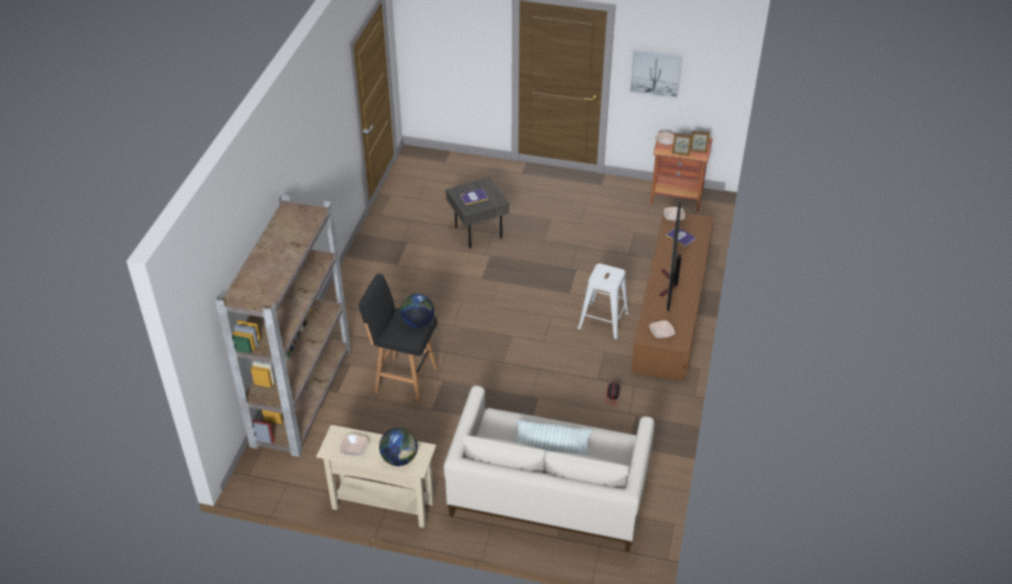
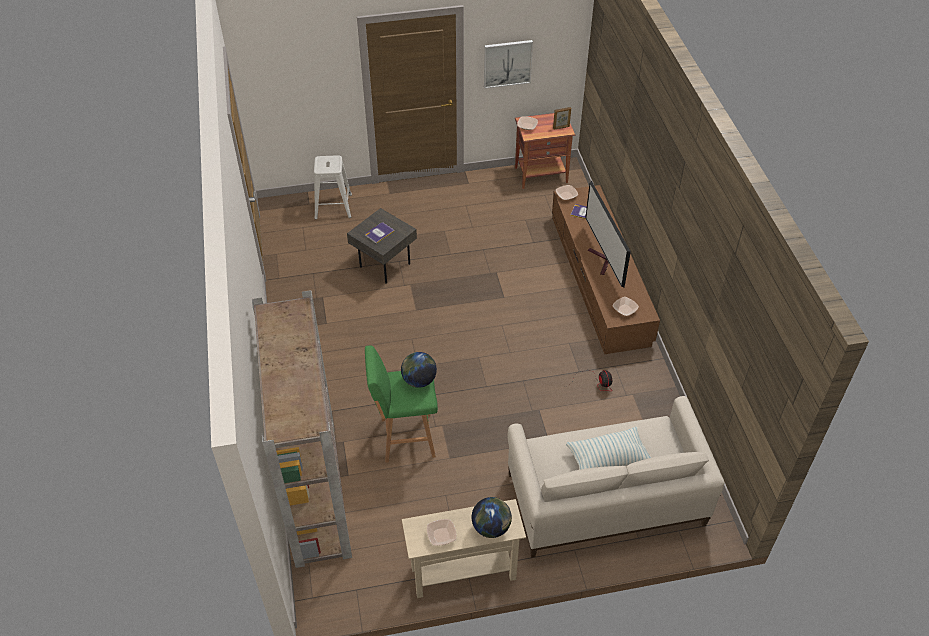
camera: 25 degrees left, 5 degrees up
black stool [359,274,438,404] -> green stool [365,345,438,463]
white stool [578,264,629,340] -> white stool moved to [314,155,352,219]
picture frame [672,133,692,156] -> none

